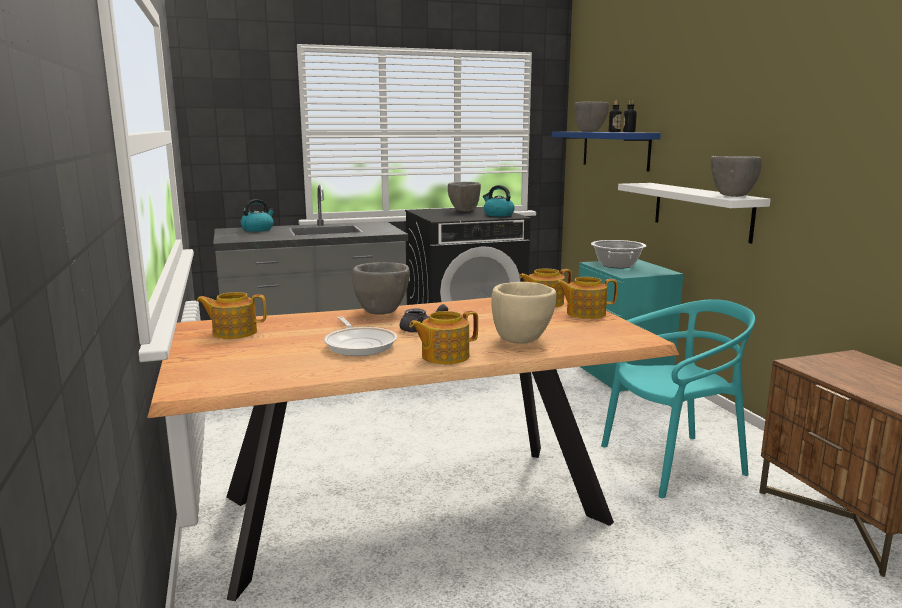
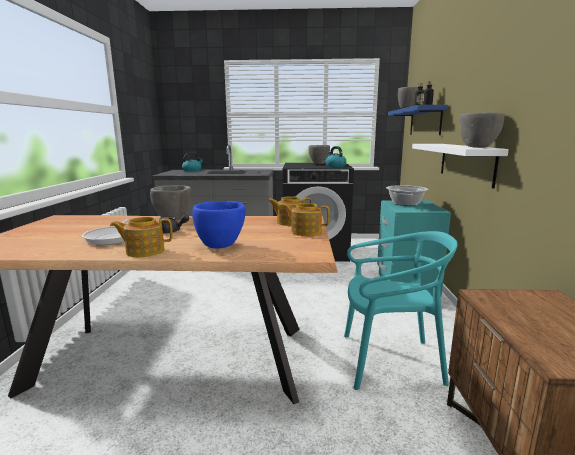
camera: 20 degrees right, 0 degrees up
teapot [196,292,267,339] -> none
beige bowl [491,282,556,344] -> blue bowl [192,201,246,249]

